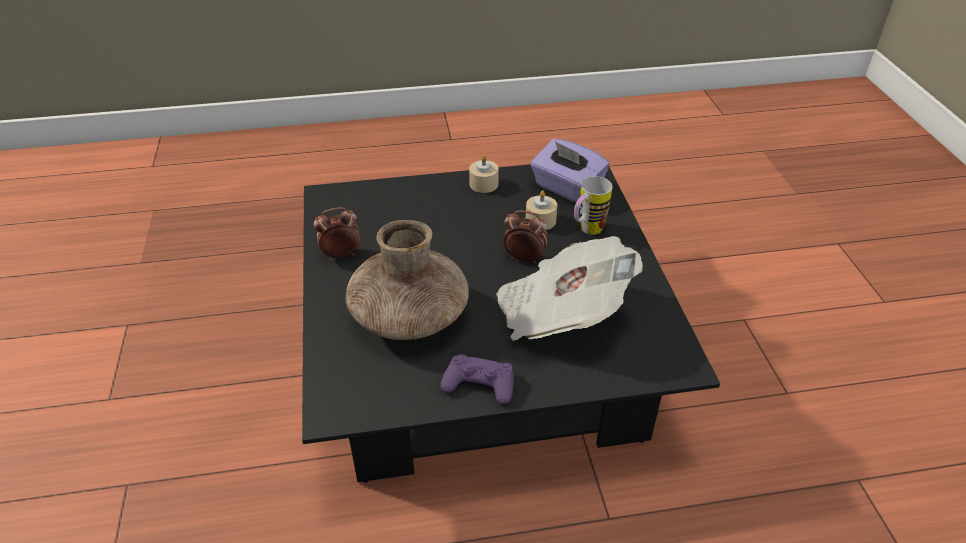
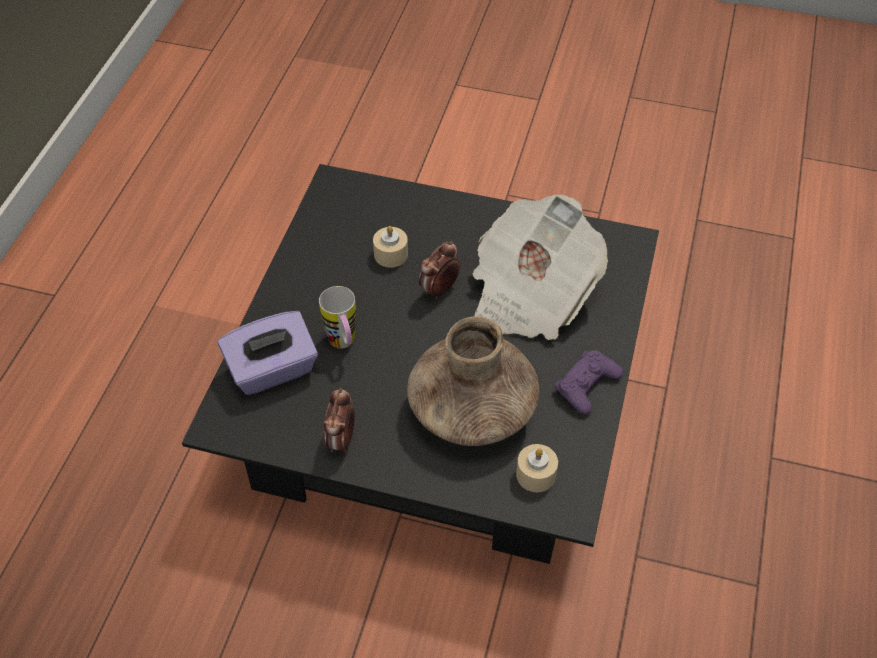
camera: 65 degrees left, 10 degrees up
beige candle [469,155,499,193] -> beige candle moved to [516,444,558,492]
purple tissue box [531,139,609,203] -> purple tissue box moved to [218,311,318,395]
mug [574,176,613,235] -> mug moved to [319,286,356,349]

